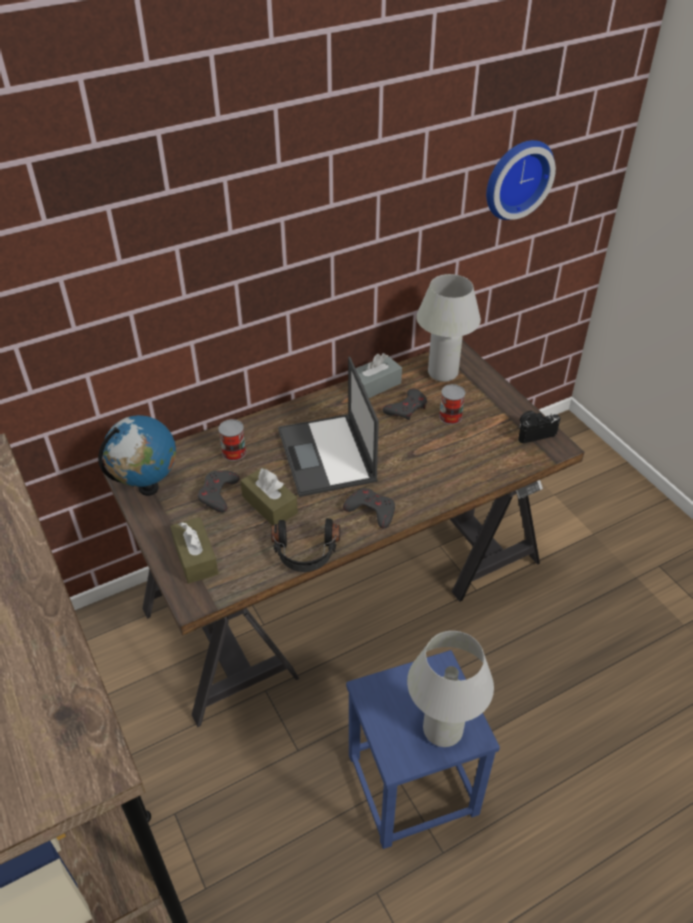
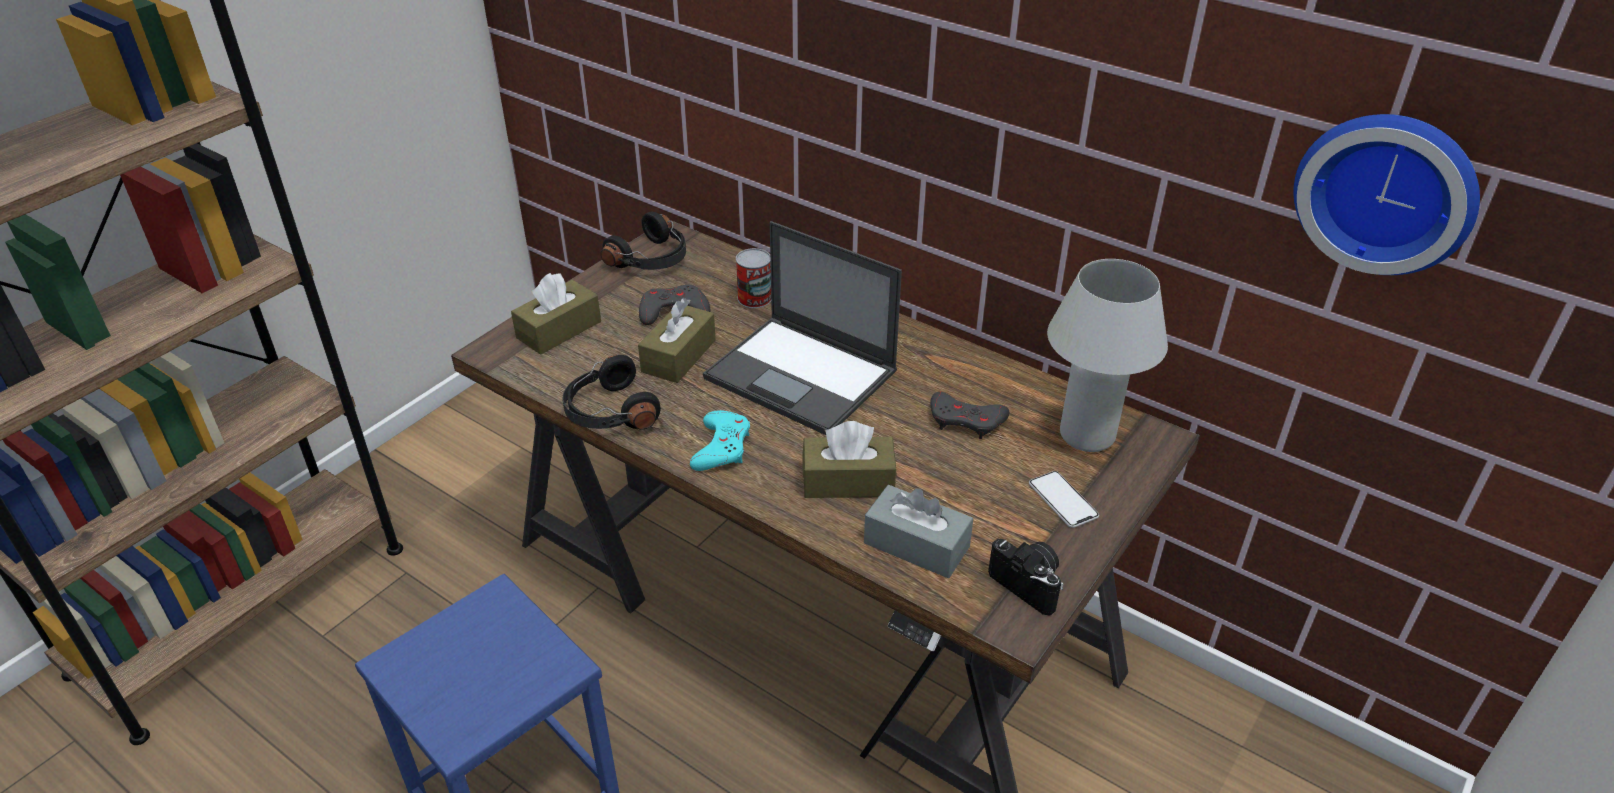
camera: 65 degrees right, 5 degrees down
globe [98,415,176,496] -> black headphones [601,212,686,270]
laptop [278,357,379,497] -> laptop turned 105 degrees counterclockwise [703,221,902,435]
grey game controller [343,488,395,529] -> turquoise game controller [690,410,750,471]
grey tissue box [356,353,402,398] -> grey tissue box moved to [864,485,973,578]
white table lamp [407,631,494,747] -> none
can [439,384,465,424] -> none
none -> brown tissue box [802,421,896,498]
none -> phone [1029,471,1099,528]

